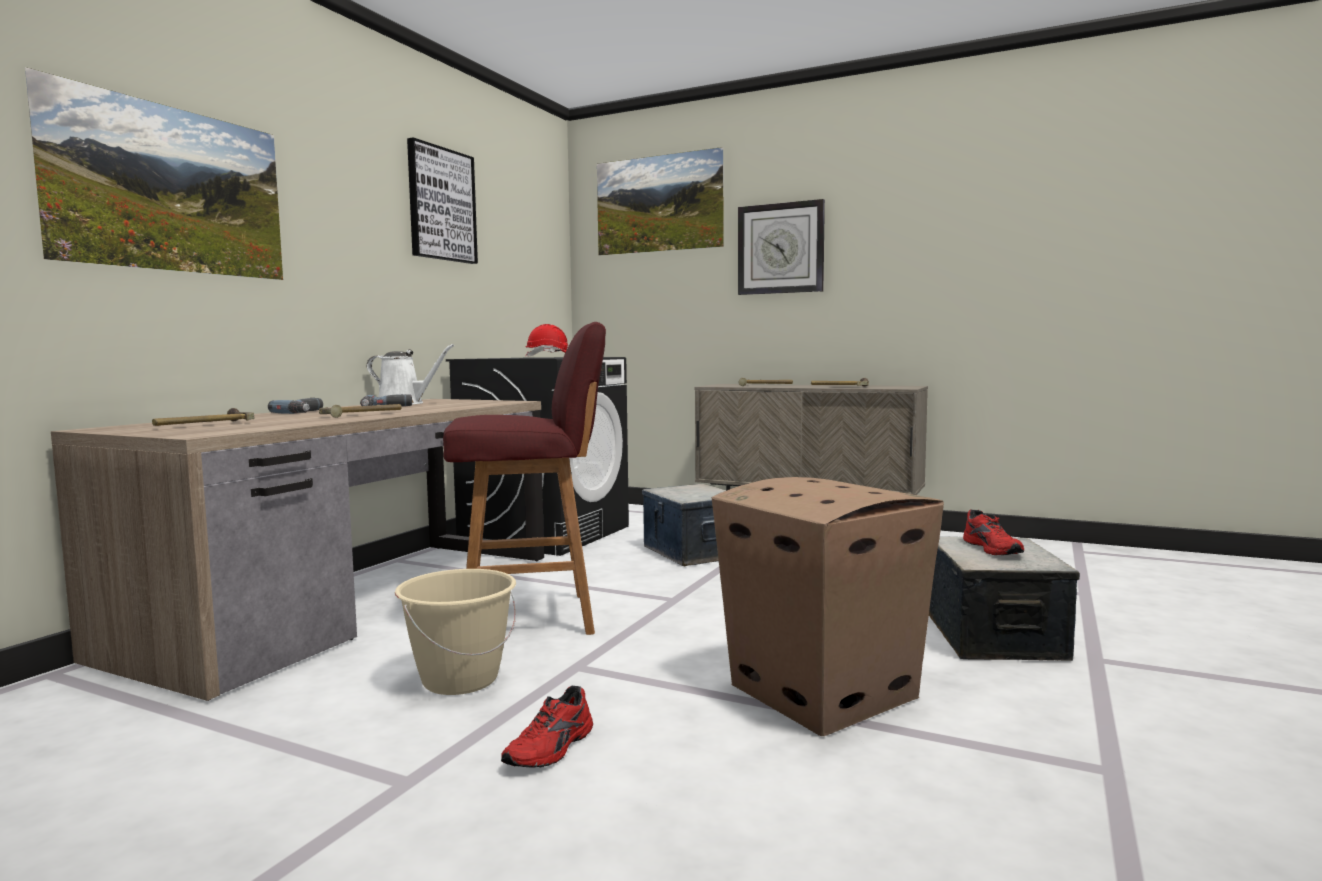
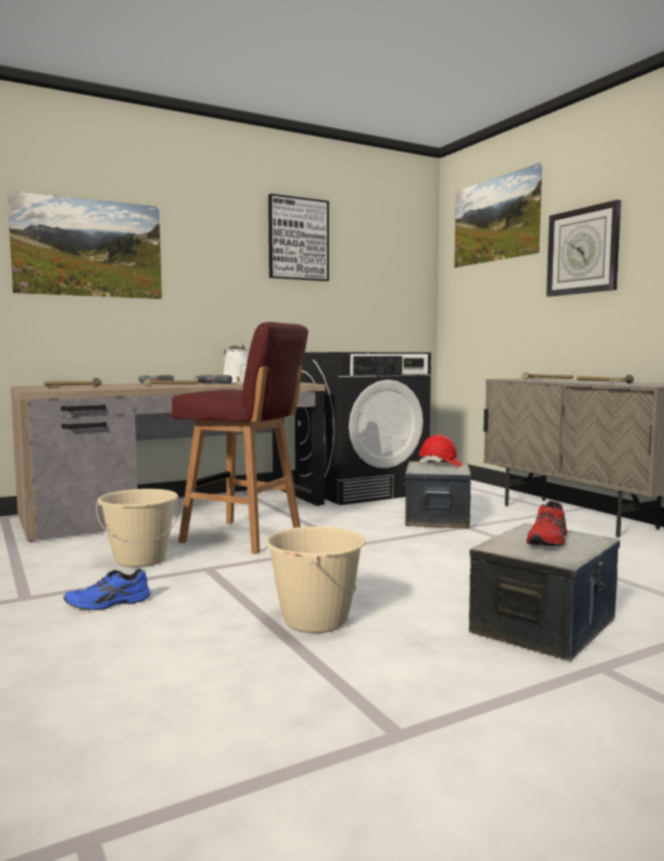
camera: 35 degrees right, 0 degrees up
red shoe [501,685,593,767] -> blue shoe [64,569,151,610]
red hard hat [525,324,568,358] -> red hard hat moved to [419,435,463,467]
cardboard box [712,477,944,736] -> beige bucket [265,526,366,633]

